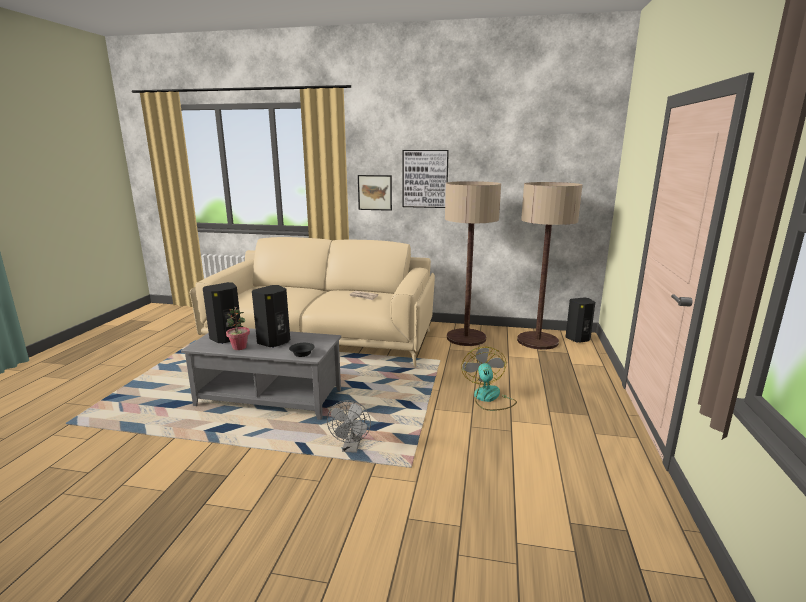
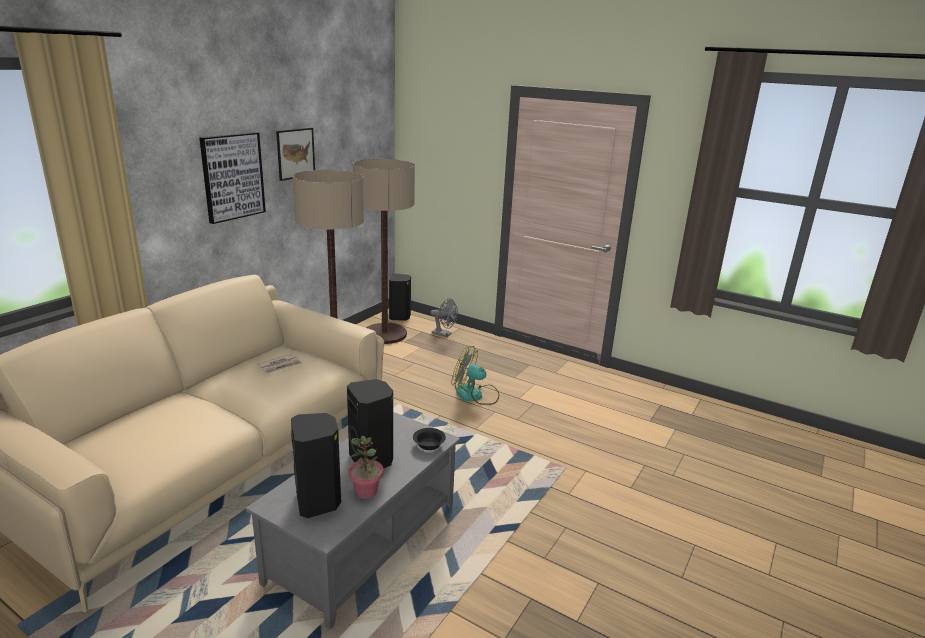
camera: 70 degrees left, 5 degrees up
grey fan [327,400,371,453] -> grey fan moved to [431,298,458,337]
picture [358,175,392,211] -> picture moved to [276,128,315,181]

